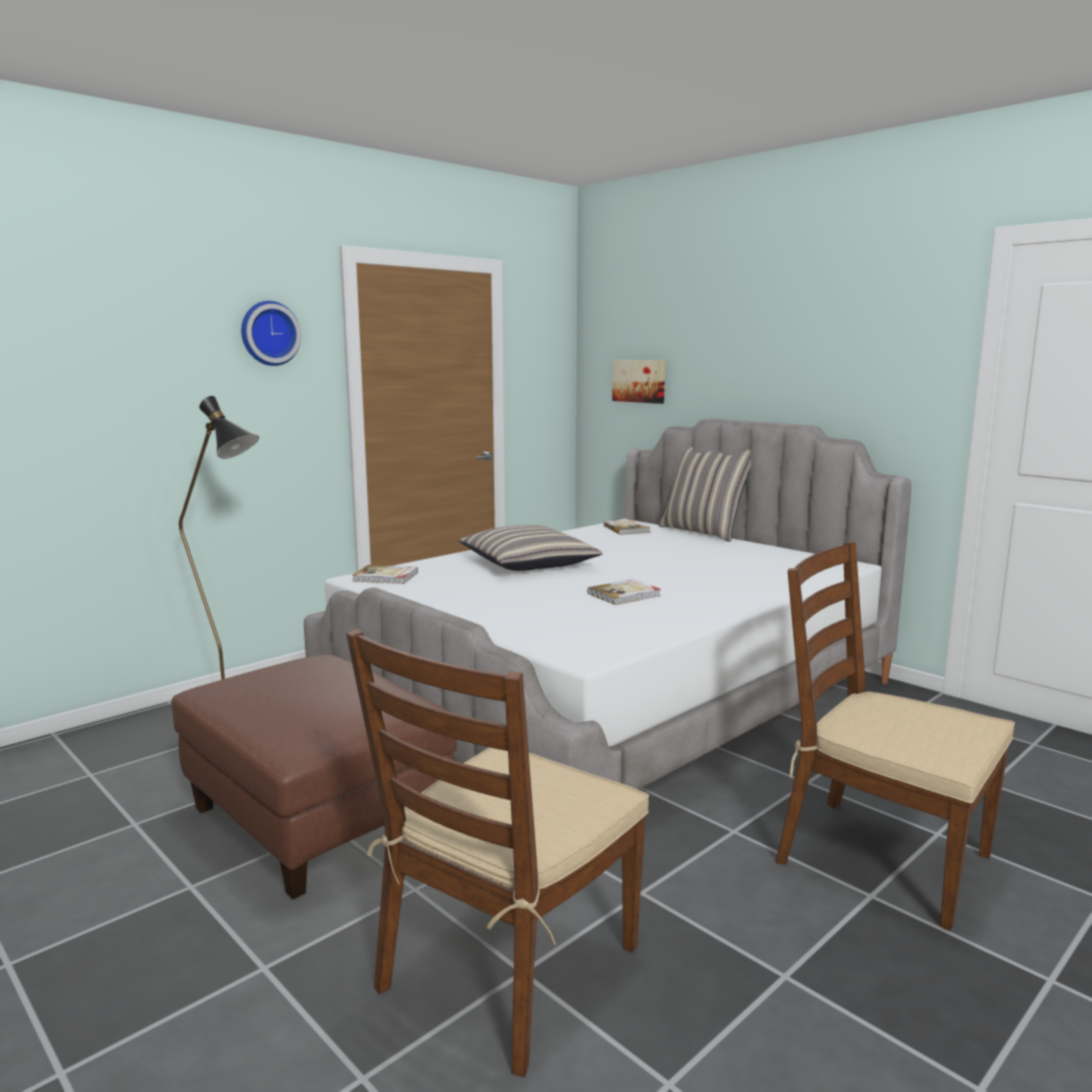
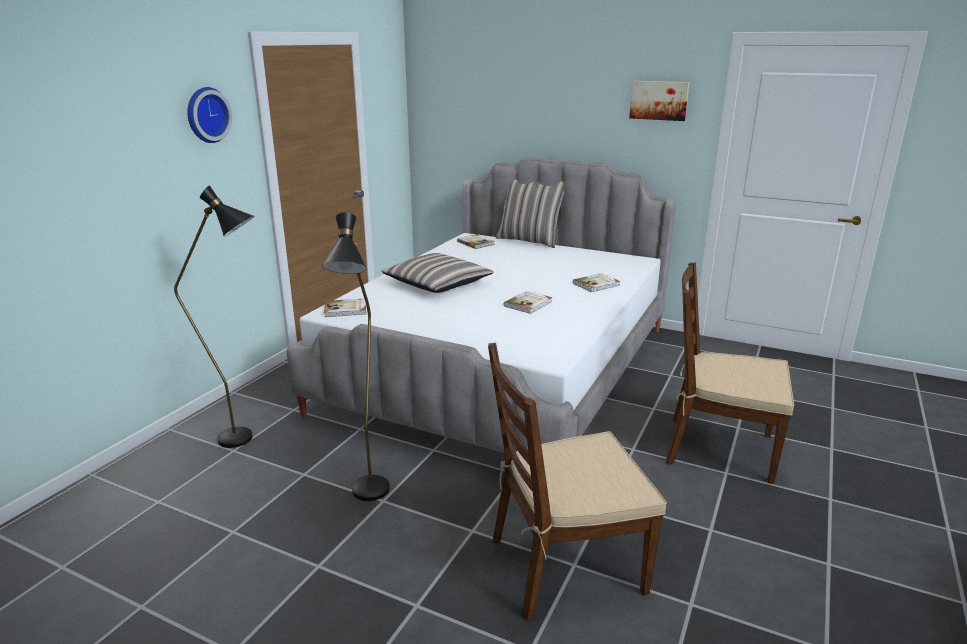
camera: 20 degrees left, 10 degrees up
brown ottoman [171,655,457,899] -> black floor lamp [322,212,390,501]
brown chair [346,629,649,1077] -> brown chair turned 60 degrees clockwise [488,343,667,621]
picture [612,360,665,404] -> picture moved to [629,81,689,121]
none -> book [573,273,620,292]

